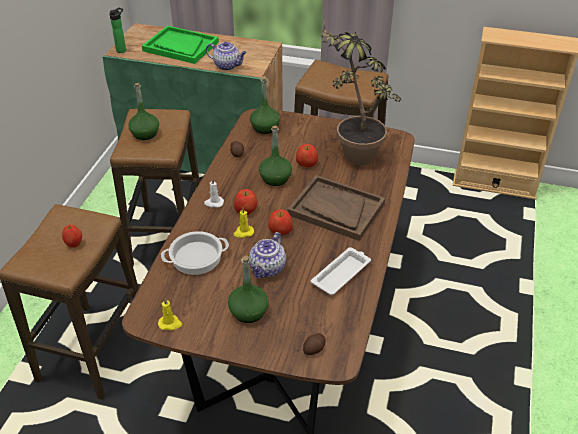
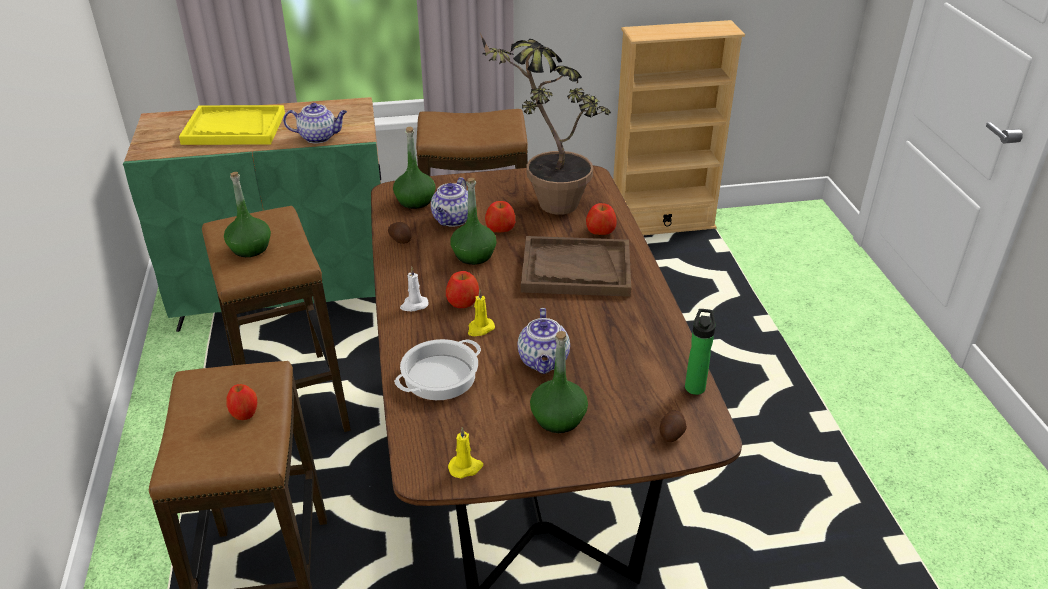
camera: 25 degrees left, 5 degrees down
bottle [110,8,126,53] -> bottle moved to [685,309,716,395]
green tray [142,26,219,64] -> yellow tray [179,105,285,145]
apple [268,209,293,235] -> apple moved to [586,203,617,235]
white tray [311,247,371,295] -> none
none -> teapot [431,177,468,227]

